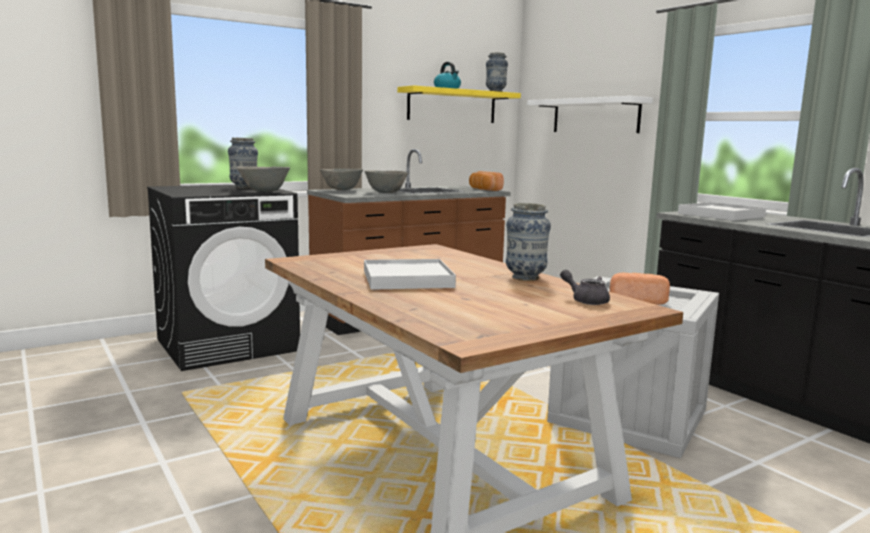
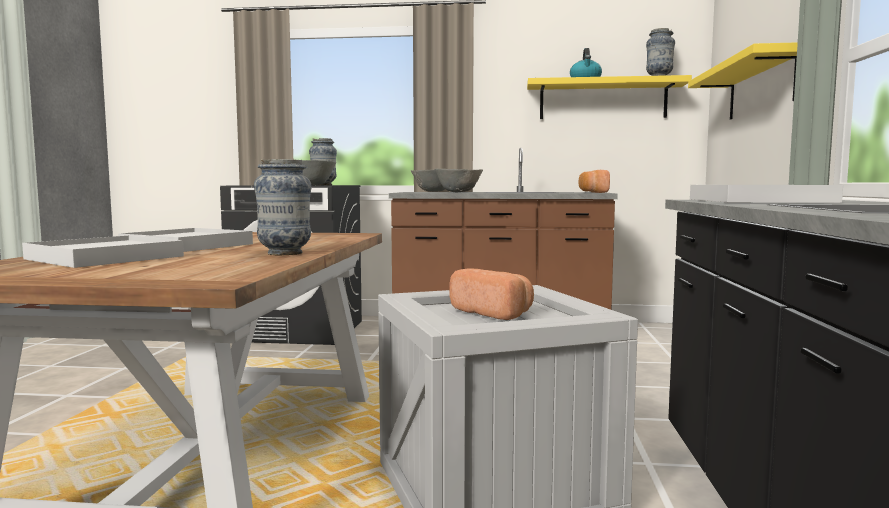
camera: 40 degrees right, 5 degrees down
white shelf [527,96,653,133] -> yellow shelf [688,42,798,120]
grey teapot [560,270,610,305] -> none
none -> white tray [22,235,184,268]

